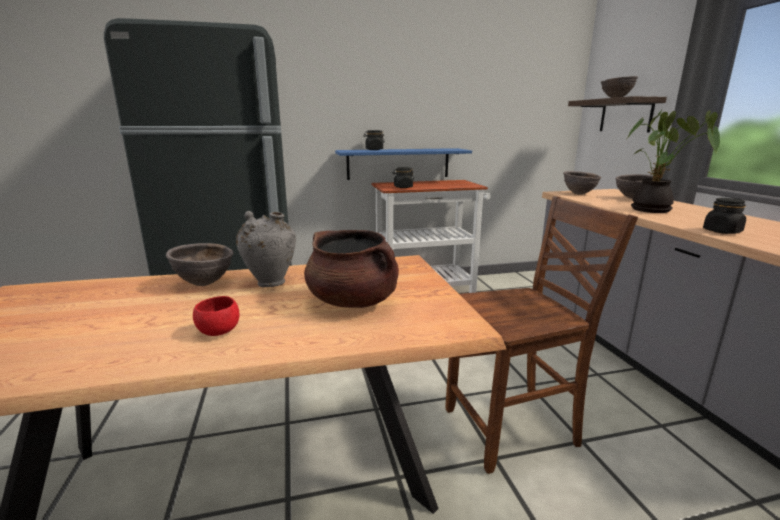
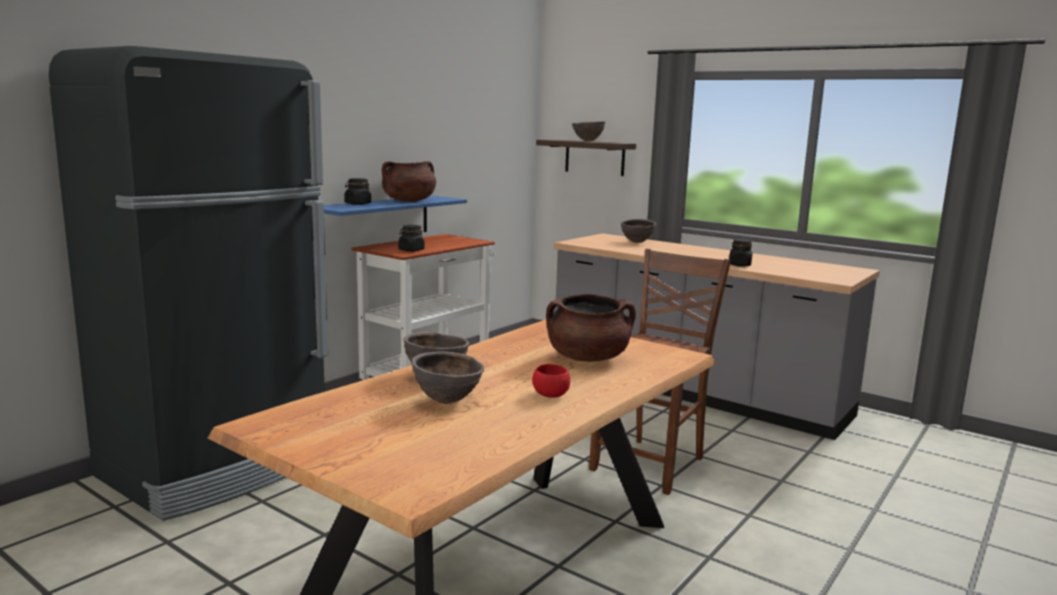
camera: 40 degrees left, 5 degrees down
grey vase [236,211,297,287] -> none
brown bowl [563,171,601,195] -> brown bowl moved to [411,351,484,404]
potted plant [628,110,720,213] -> none
none -> brown cooking pot [382,161,436,202]

